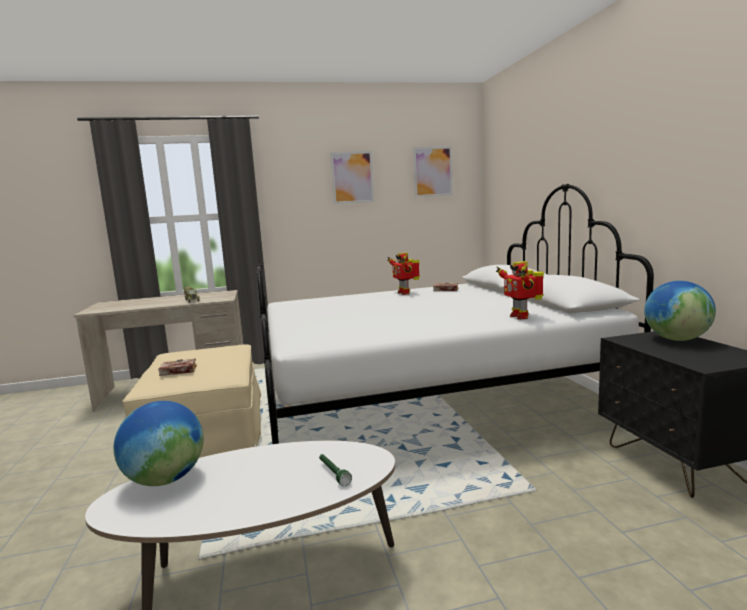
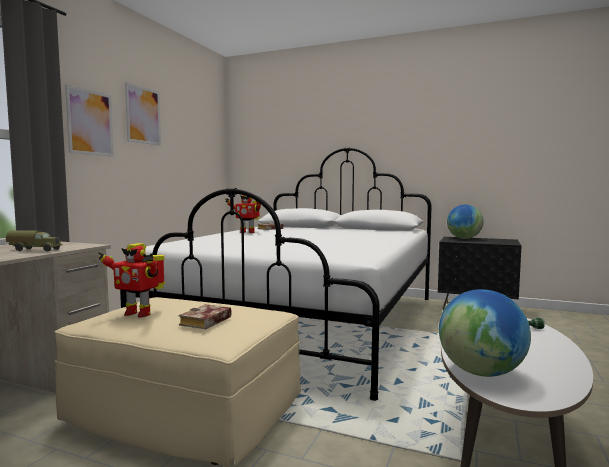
camera: 55 degrees left, 5 degrees down
picture [413,146,453,197] -> picture moved to [65,84,114,157]
toy robot [496,261,544,319] -> toy robot moved to [98,243,165,318]

